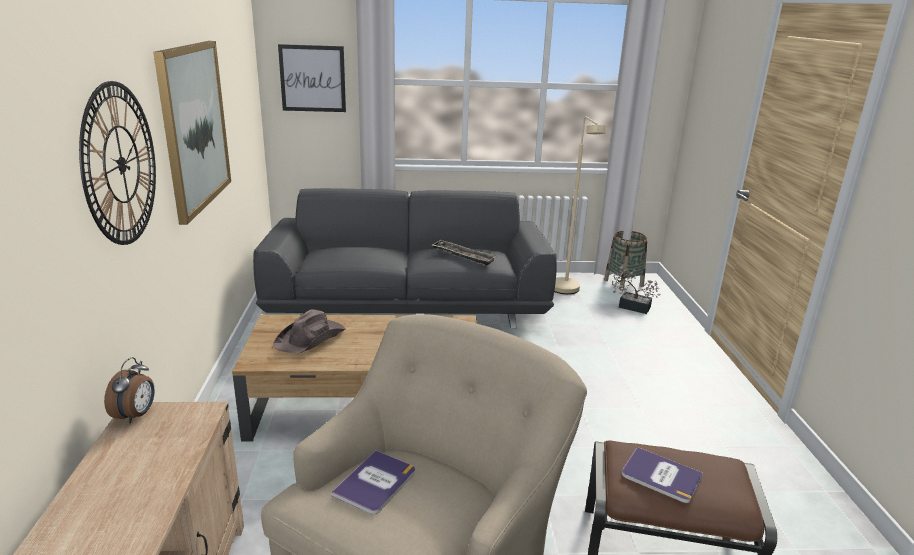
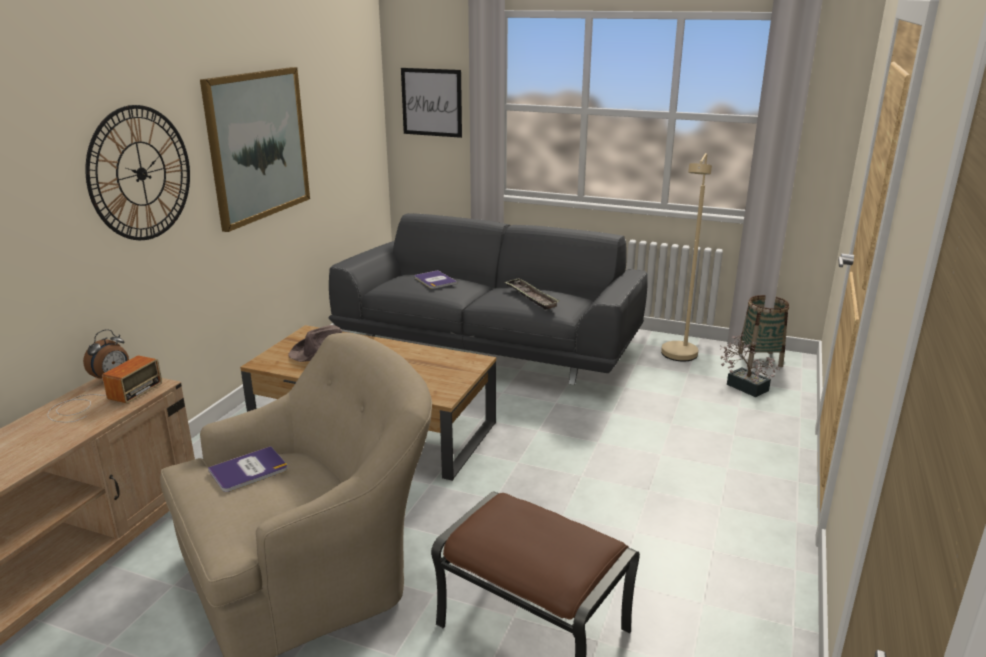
camera: 25 degrees right, 0 degrees up
book [622,447,703,503] -> book moved to [415,270,457,289]
none -> radio [47,355,162,422]

